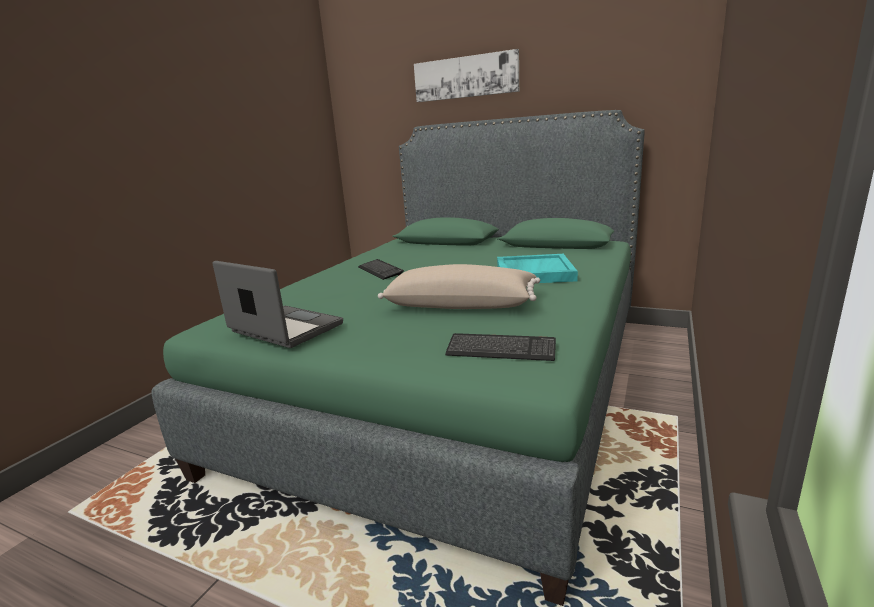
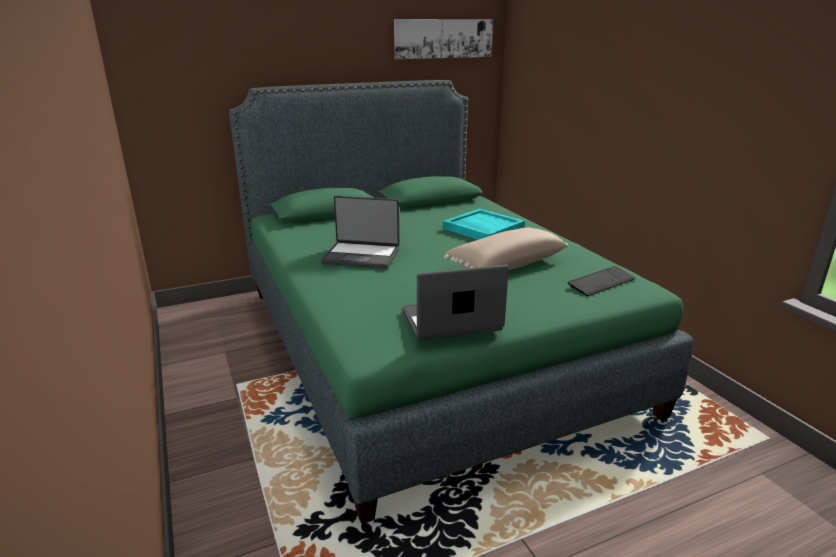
camera: 50 degrees left, 5 degrees up
keyboard [358,259,404,280] -> laptop [321,196,400,269]
picture [414,49,519,102] -> picture moved to [394,19,493,59]

